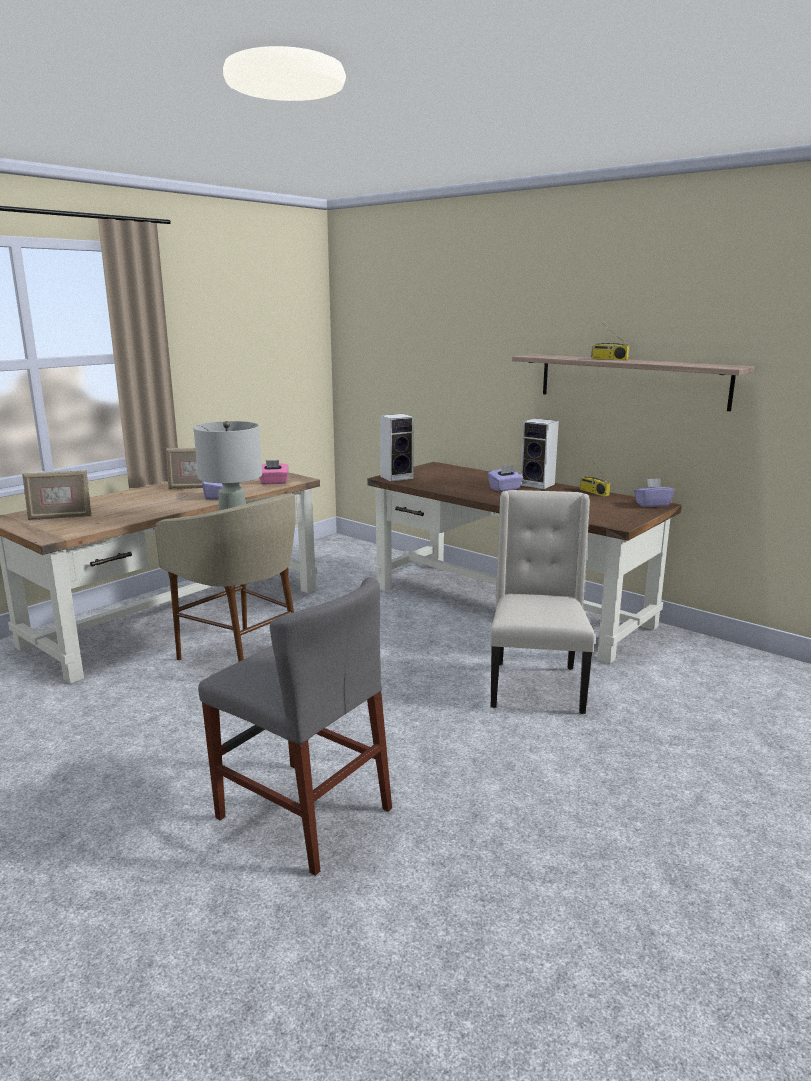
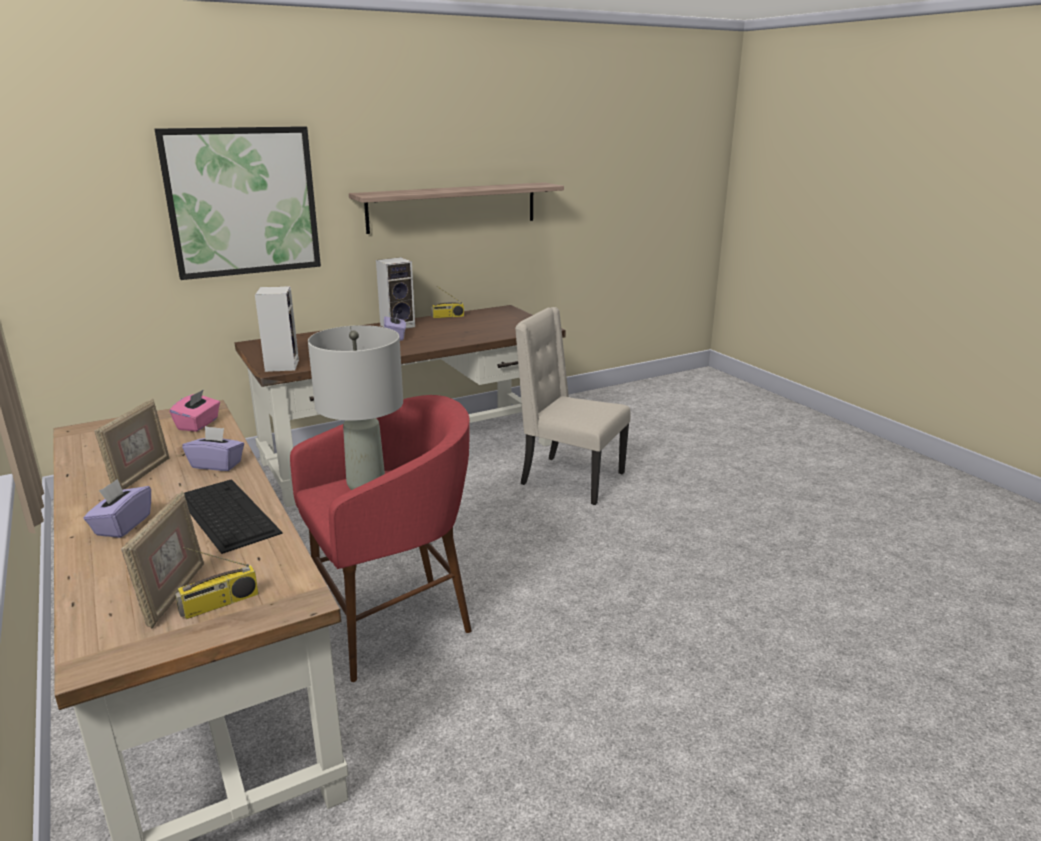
camera: 70 degrees left, 5 degrees up
beige stool [155,494,296,662] -> red stool [290,395,472,682]
grey chair [198,577,392,876] -> none
radio [591,323,629,360] -> radio moved to [175,547,259,619]
purple tissue box [634,478,675,507] -> purple tissue box moved to [84,479,151,538]
none -> picture [154,126,321,280]
none -> keyboard [184,479,283,554]

